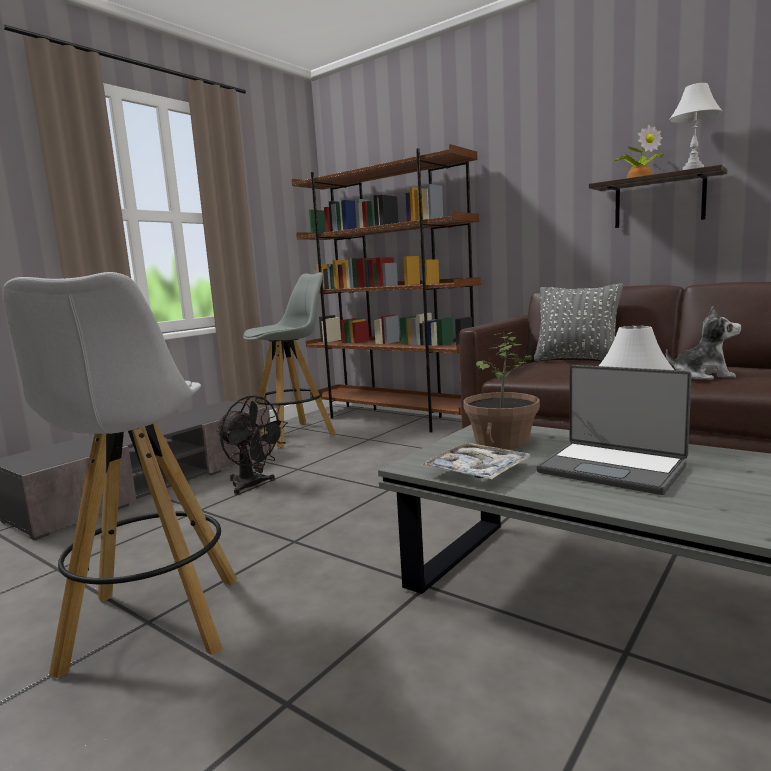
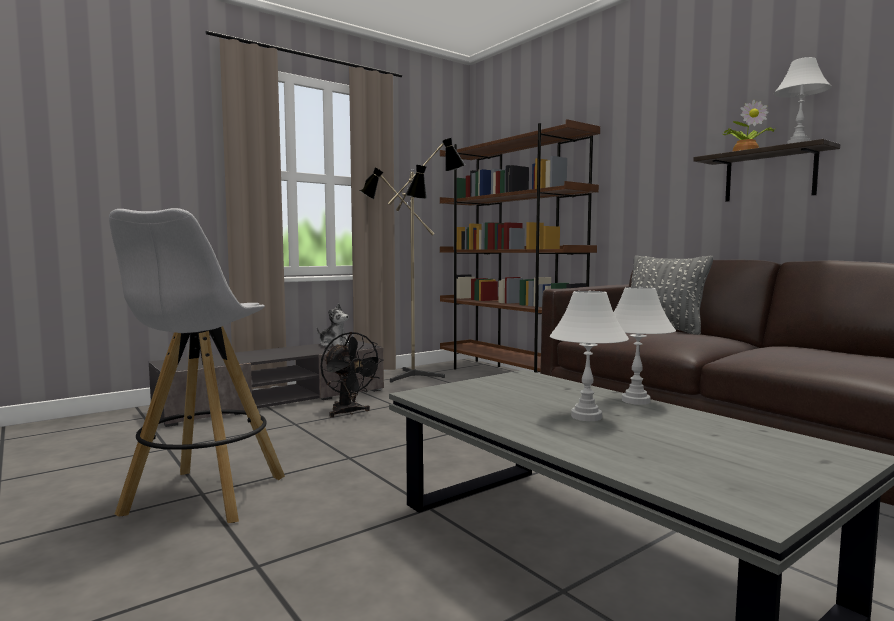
camera: 15 degrees right, 5 degrees down
grey stool [243,272,336,448] -> floor lamp [359,138,465,383]
tray [421,442,531,479] -> none
potted plant [463,331,540,449] -> none
laptop [536,365,692,495] -> white table lamp [550,291,629,421]
plush toy [666,306,741,380] -> plush toy moved to [317,303,349,347]

